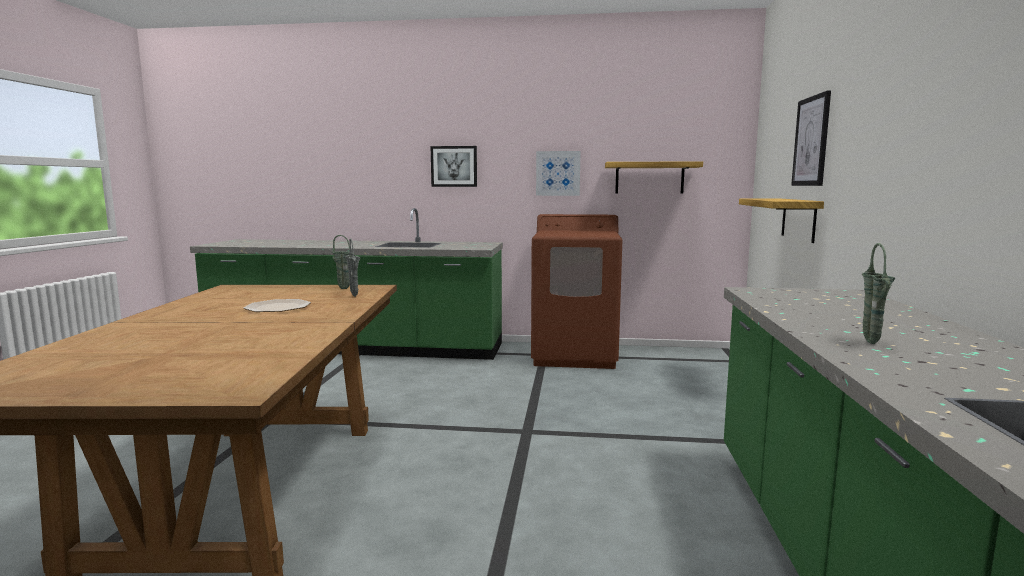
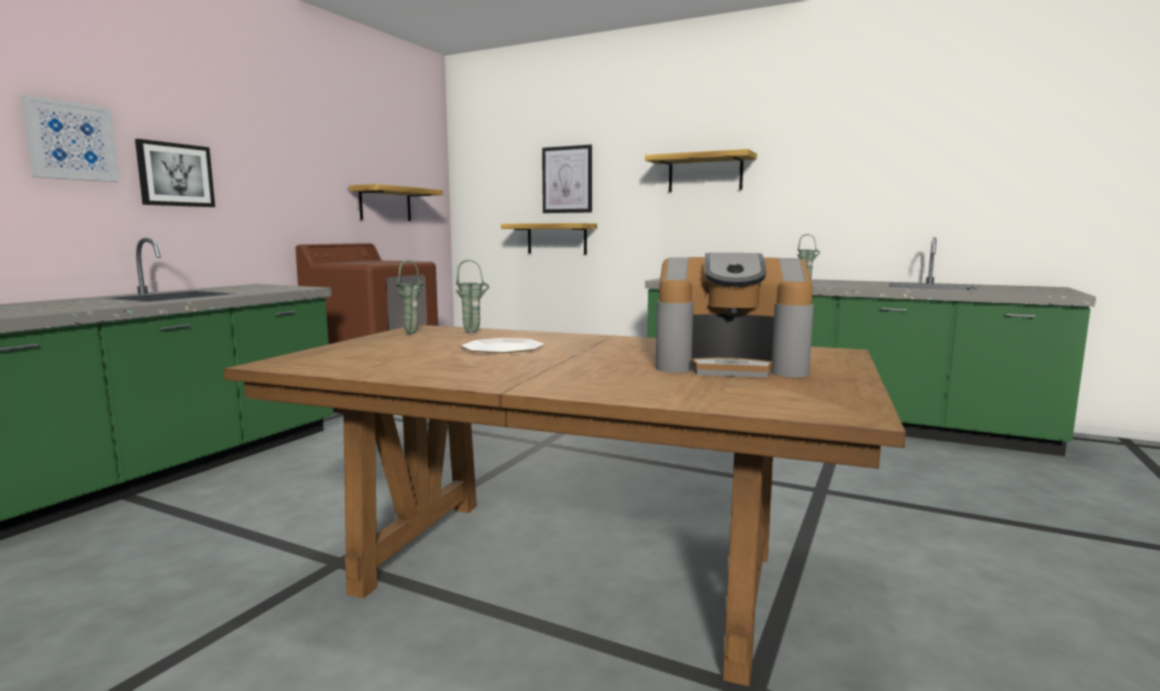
camera: 70 degrees left, 0 degrees up
grey vase [345,238,360,297] -> green vase [456,260,489,333]
picture [536,151,581,196] -> picture moved to [21,95,120,182]
none -> shelf [645,149,757,192]
none -> coffee machine [656,253,814,378]

